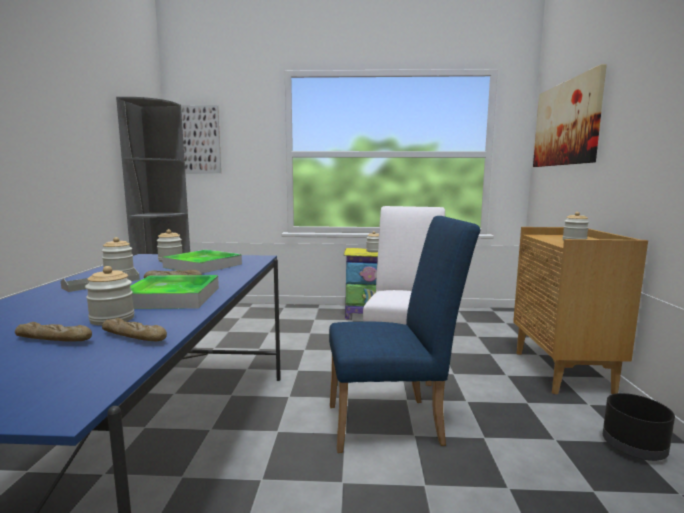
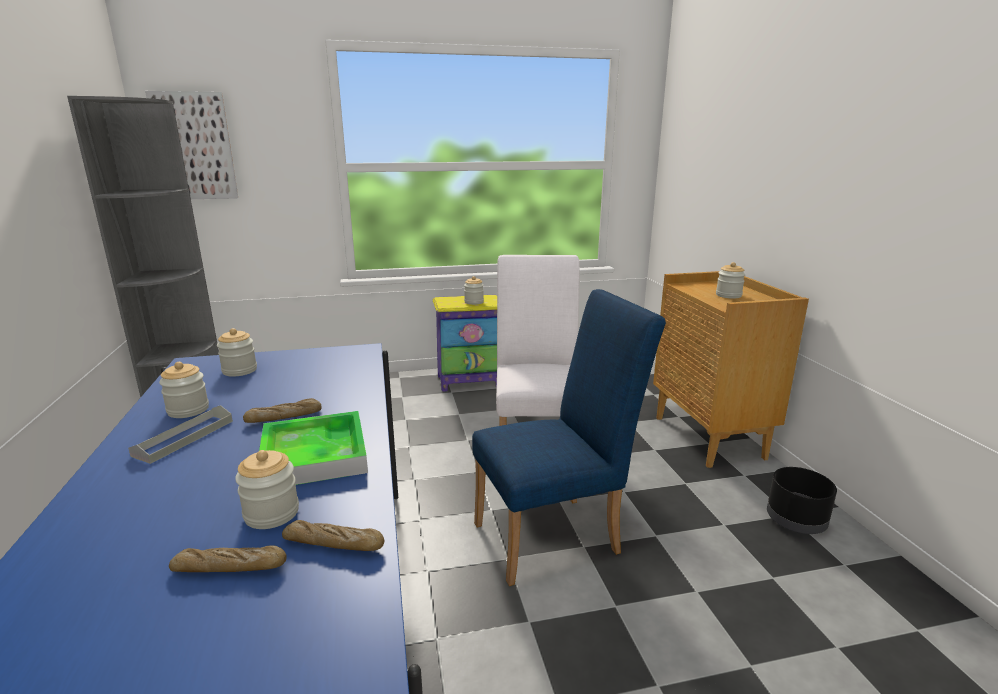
camera: 15 degrees left, 10 degrees up
tray [162,250,242,274] -> none
picture [533,64,607,167] -> none

